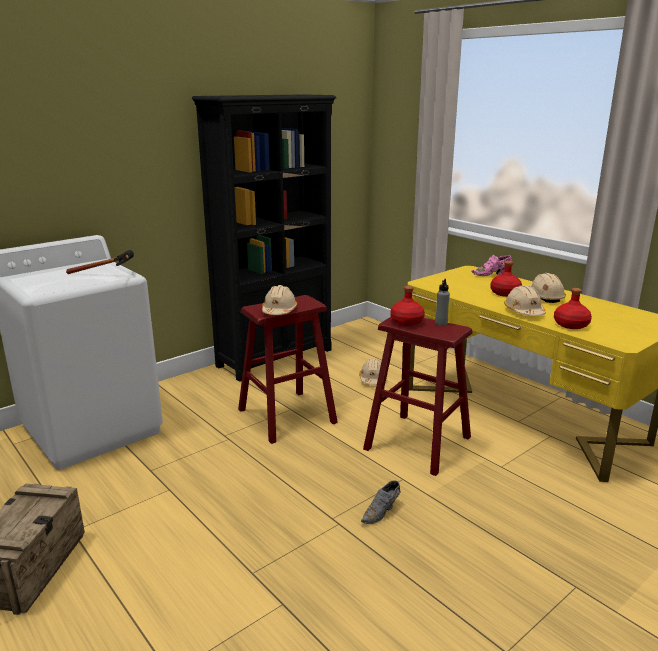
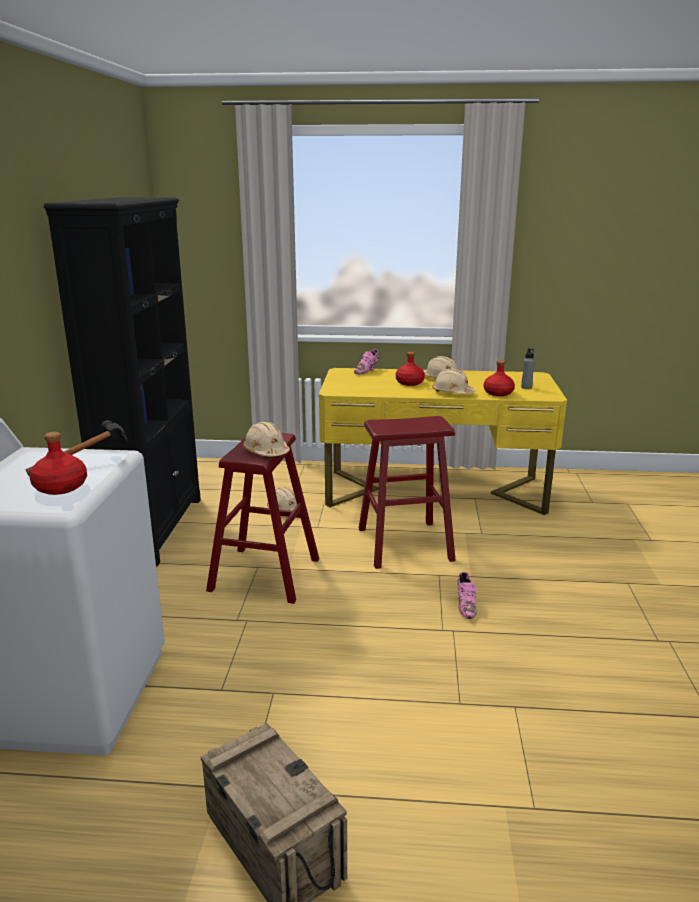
camera: 45 degrees left, 0 degrees up
grey shoe [361,480,400,524] -> pink shoe [457,572,478,619]
red bottle [390,286,425,326] -> red bottle moved to [30,432,87,495]
grey bottle [435,279,450,326] -> grey bottle moved to [521,348,535,389]

